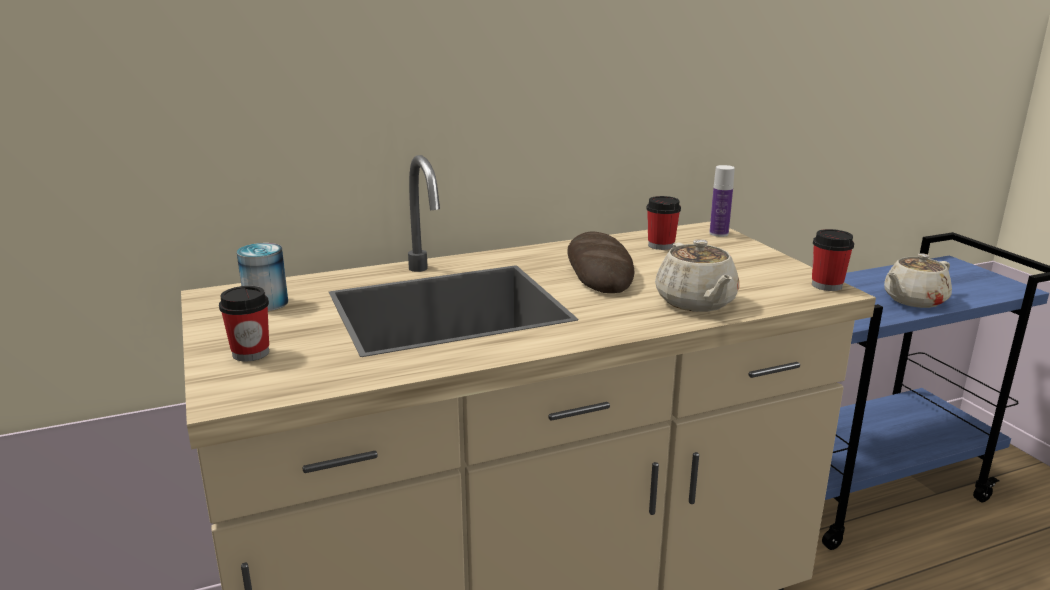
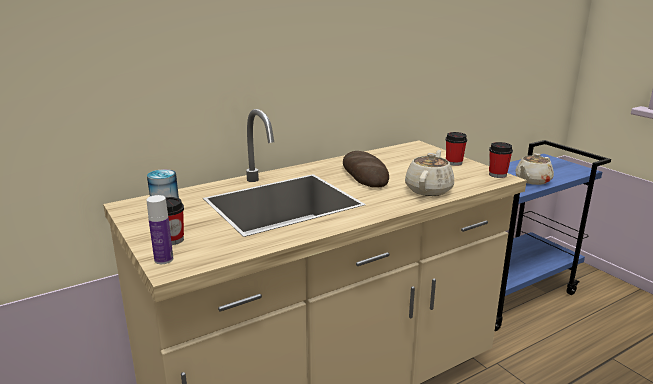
camera: 10 degrees left, 0 degrees up
cup [646,196,681,250] -> cup moved to [445,132,467,166]
beige teapot [655,239,739,312] -> beige teapot turned 135 degrees counterclockwise [405,150,454,196]
bottle [710,165,735,237] -> bottle moved to [146,195,173,264]

